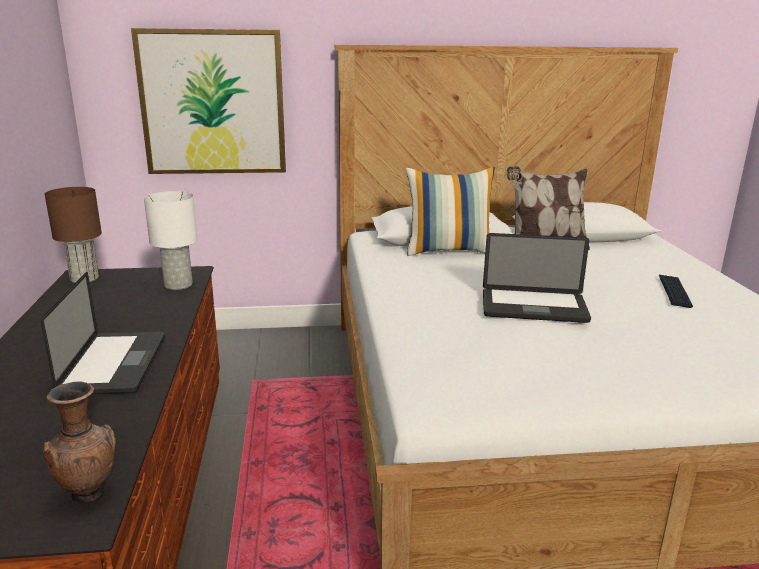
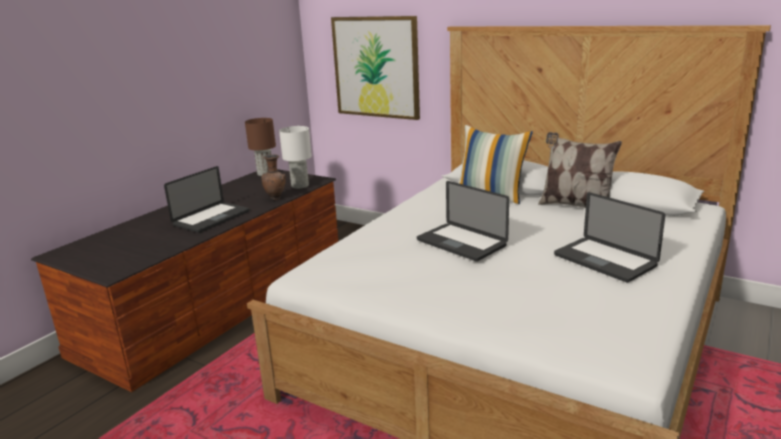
camera: 40 degrees right, 0 degrees up
brown vase [43,382,116,503] -> brown vase moved to [261,154,286,200]
keyboard [659,275,693,308] -> laptop [554,192,665,282]

